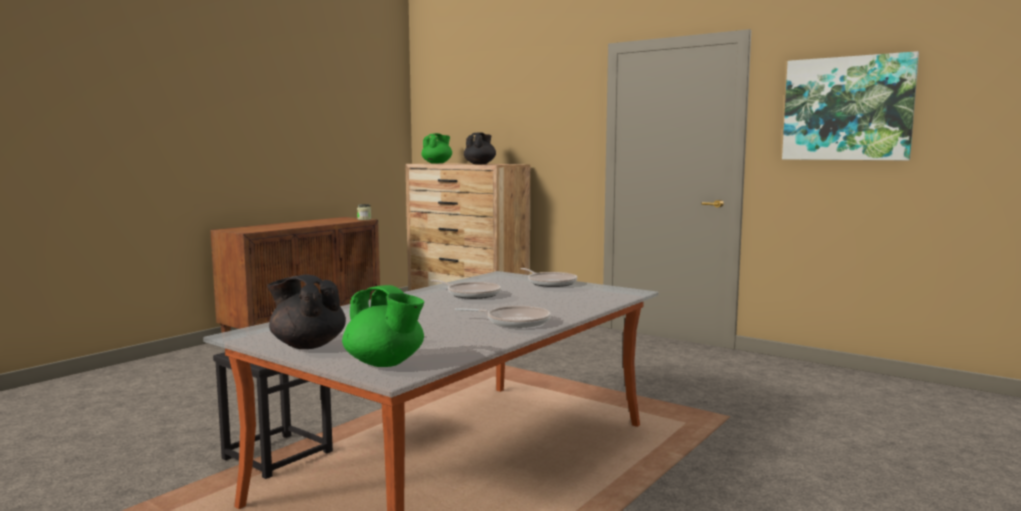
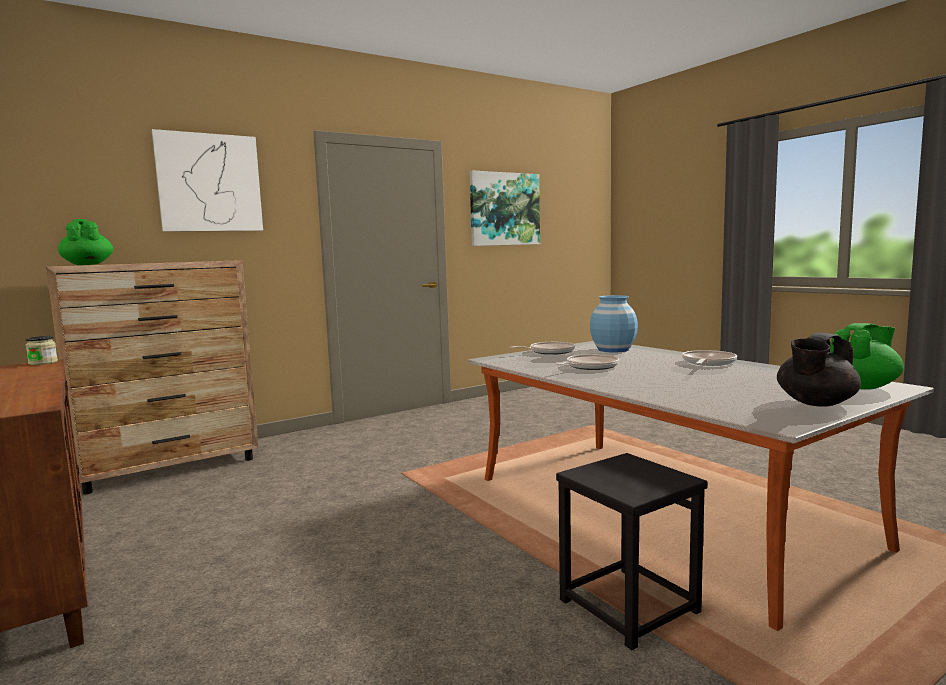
camera: 70 degrees left, 0 degrees up
black teapot [464,132,496,164] -> none
none -> picture [152,129,263,232]
none -> blue vase [590,295,638,352]

